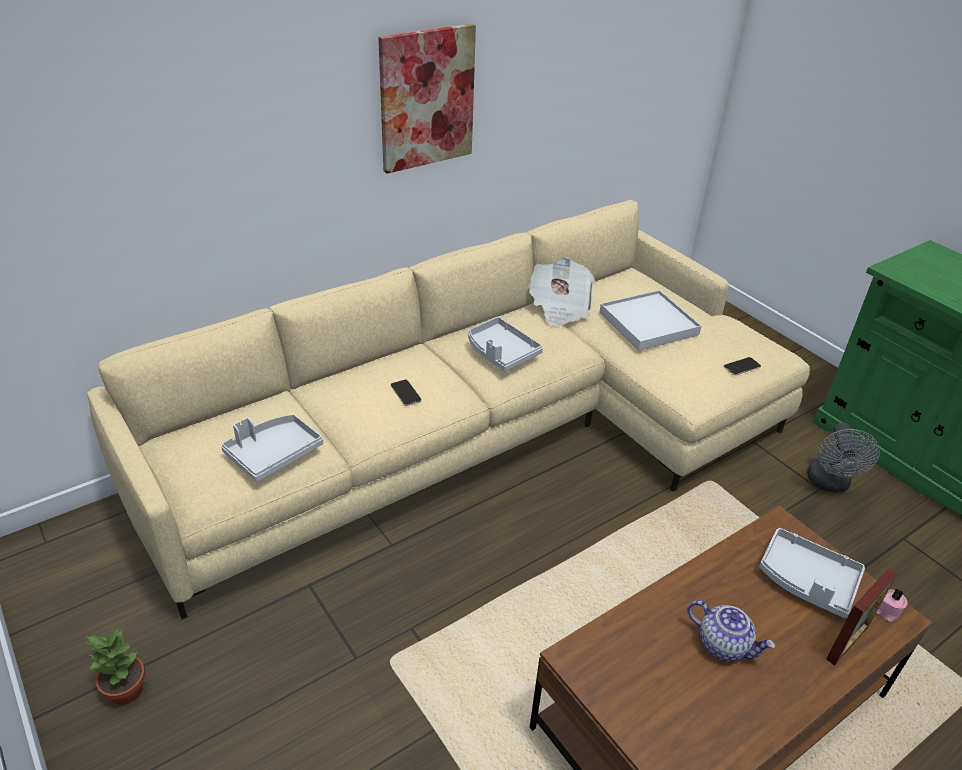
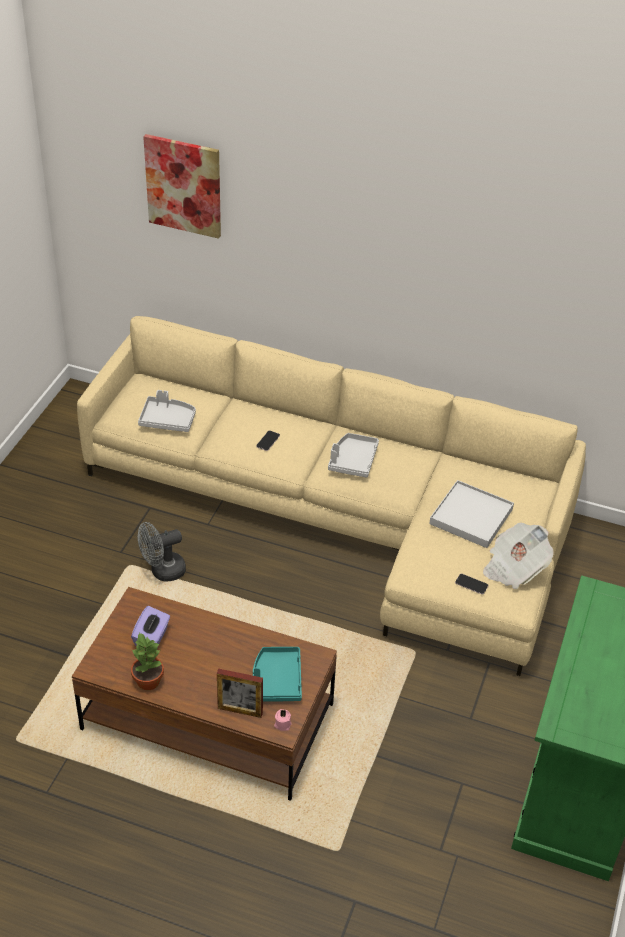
camera: 55 degrees right, 5 degrees up
potted plant [86,629,145,705] -> potted plant moved to [131,632,164,690]
picture [378,23,476,174] -> picture moved to [143,134,221,239]
newspaper [528,257,595,326] -> newspaper moved to [483,522,554,589]
teapot [688,600,775,662] -> none
grey tray [759,528,865,618] -> turquoise tray [253,647,302,702]
grey fan [807,423,880,493] -> grey fan moved to [138,522,186,581]
none -> purple tissue box [131,606,170,646]

